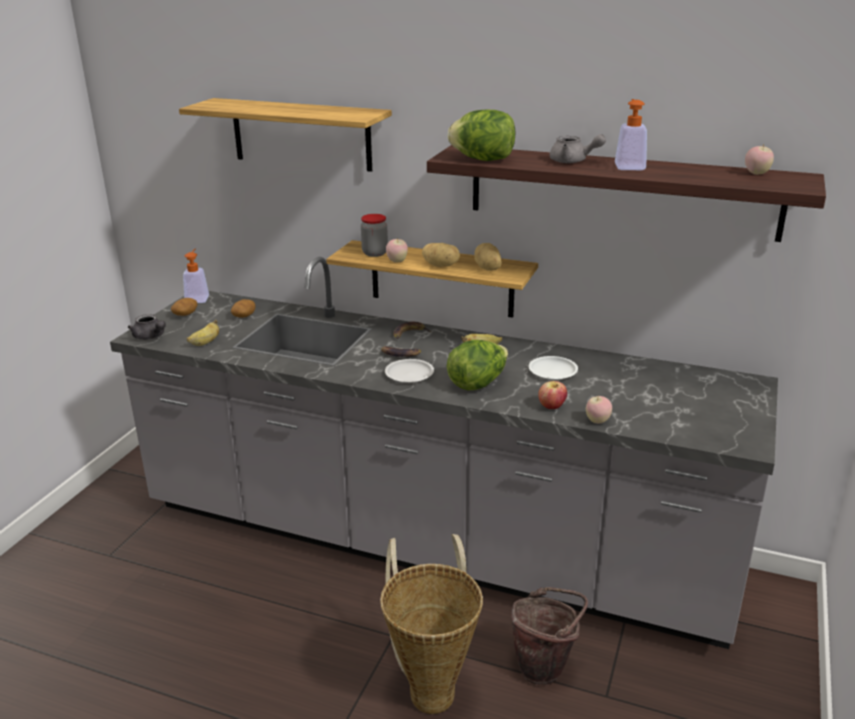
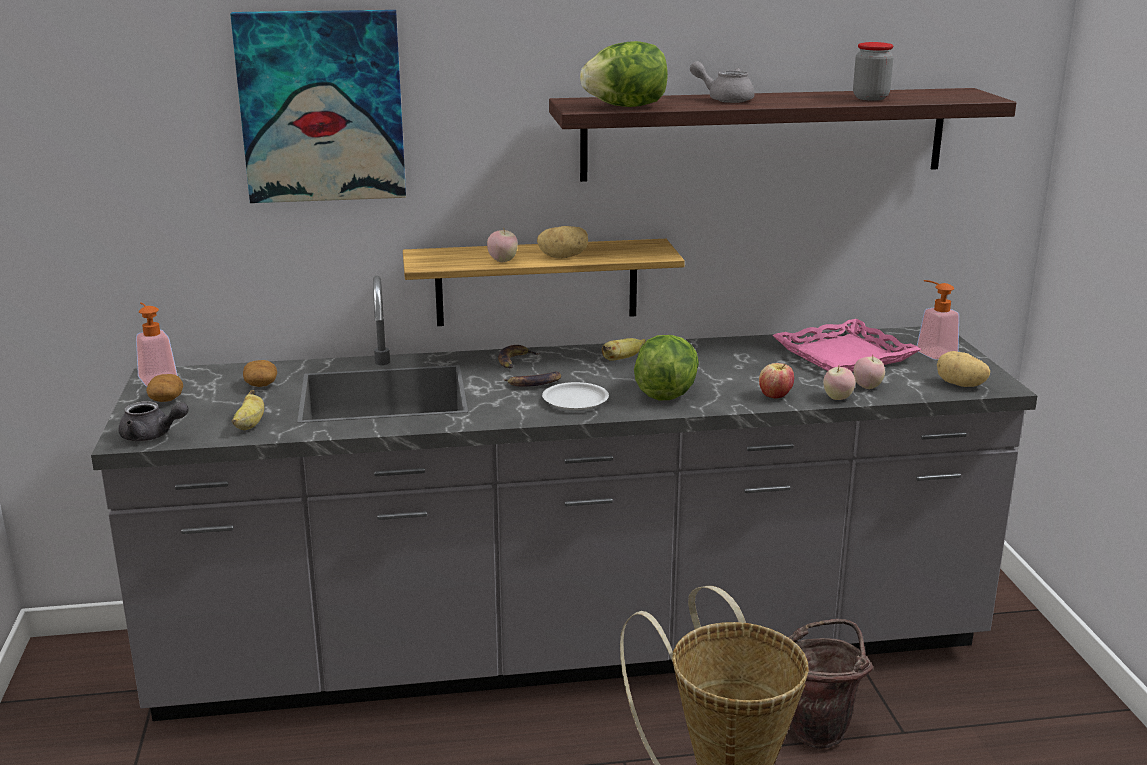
camera: 30 degrees left, 5 degrees down
shelf [179,98,392,172] -> picture [230,10,406,203]
jar [361,214,388,257] -> jar moved to [853,42,894,101]
potato [474,243,502,271] -> potato moved to [937,351,990,387]
white plate [528,356,578,380] -> none
grey teapot [550,134,606,163] -> grey teapot turned 150 degrees counterclockwise [690,61,755,103]
soap dispenser [615,99,647,170] -> soap dispenser moved to [917,280,959,360]
apple [745,143,774,175] -> apple moved to [853,356,885,389]
none -> pink tray [772,319,921,372]

